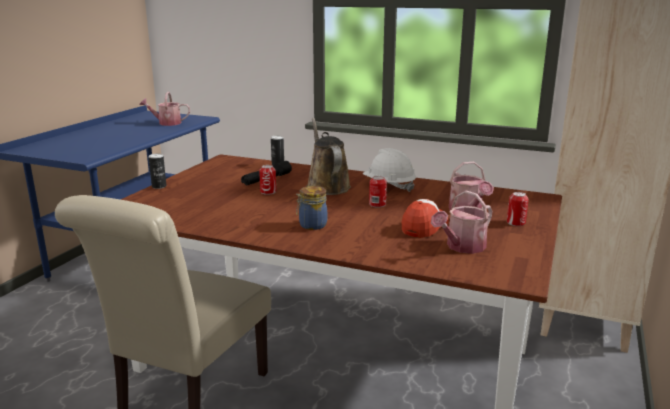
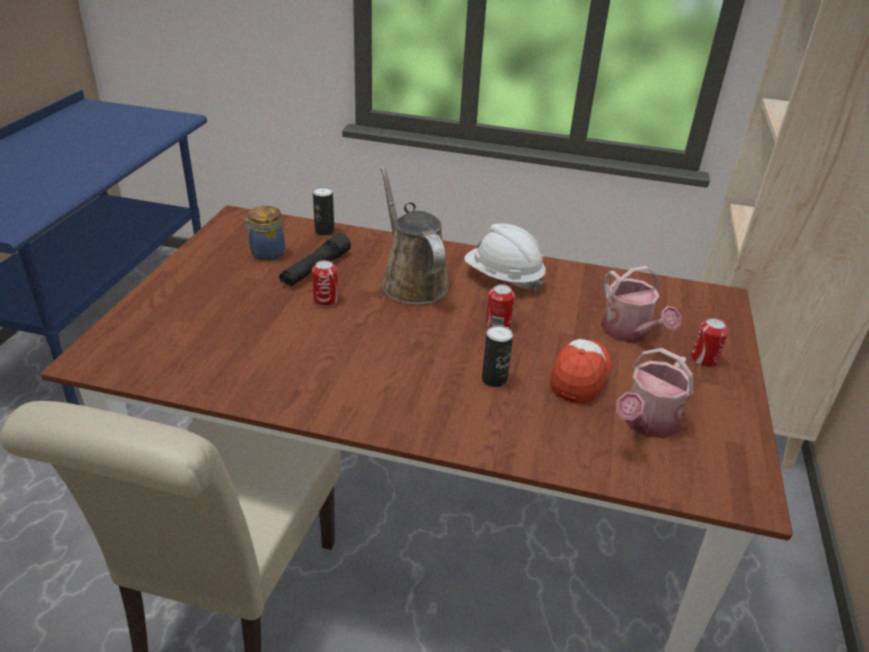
camera: 10 degrees left, 15 degrees up
watering can [139,92,190,126] -> none
can [149,153,167,189] -> can moved to [482,325,513,387]
jar [296,186,327,230] -> jar moved to [244,206,285,261]

